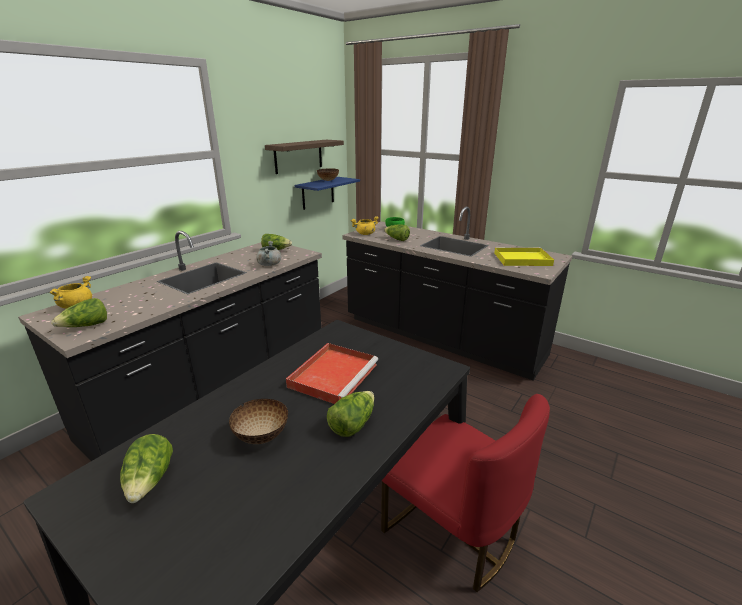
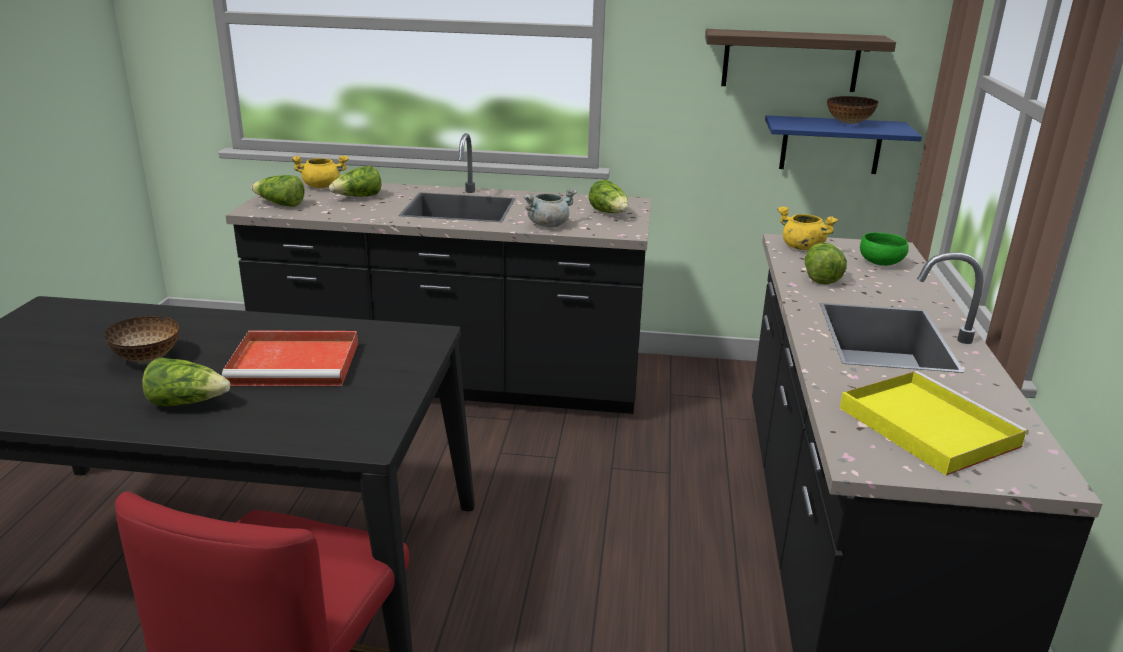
camera: 60 degrees right, 0 degrees up
lettuce [120,434,173,503] -> lettuce moved to [329,166,381,197]

